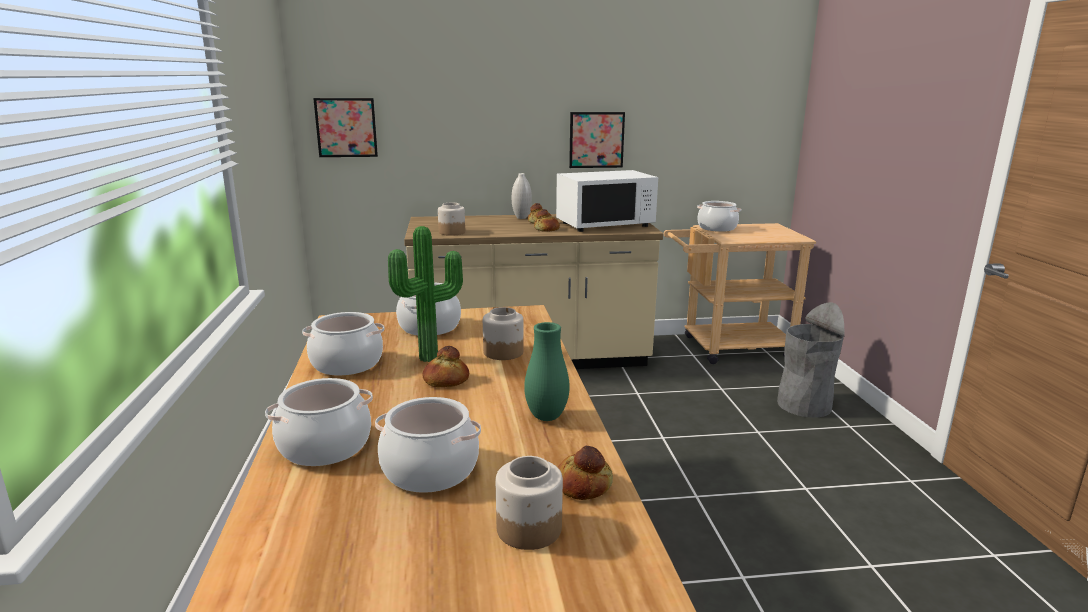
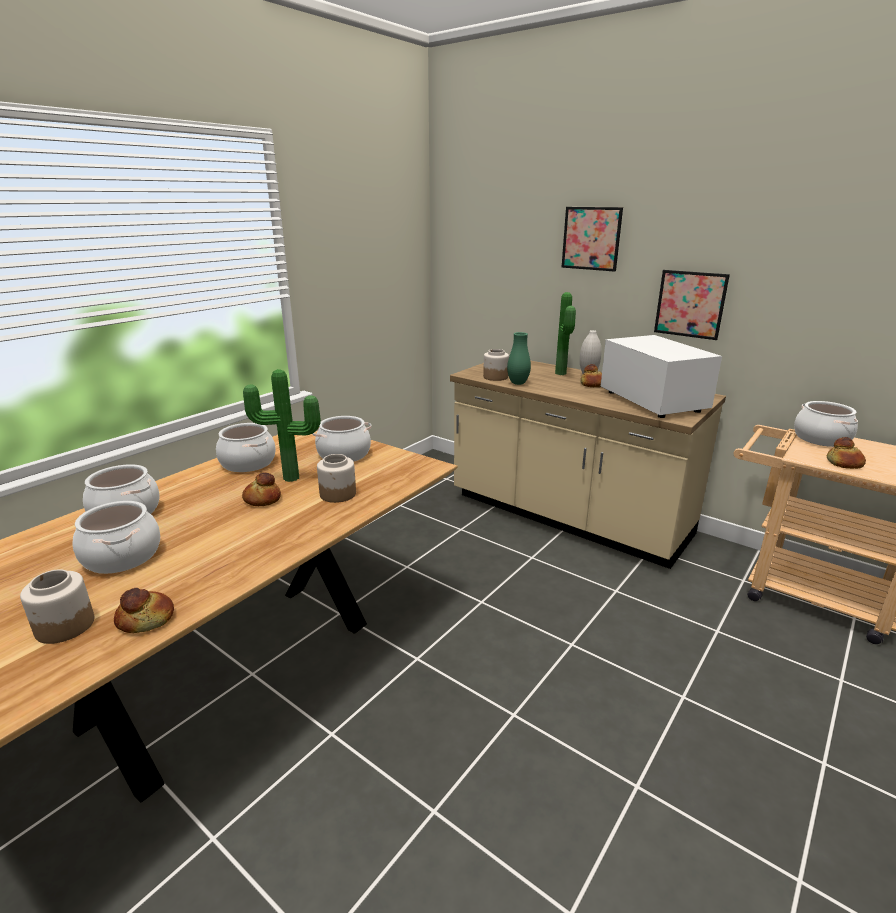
camera: 45 degrees right, 5 degrees up
picture [313,98,378,157] -> picture moved to [562,207,623,272]
green vase [524,322,570,421] -> green vase moved to [507,332,531,385]
bread [534,209,560,232] -> bread moved to [827,437,866,469]
white microwave [556,170,658,232] -> white microwave turned 135 degrees counterclockwise [601,335,722,418]
grey trash can [777,302,845,418] -> none
none -> potted plant [555,292,576,375]

